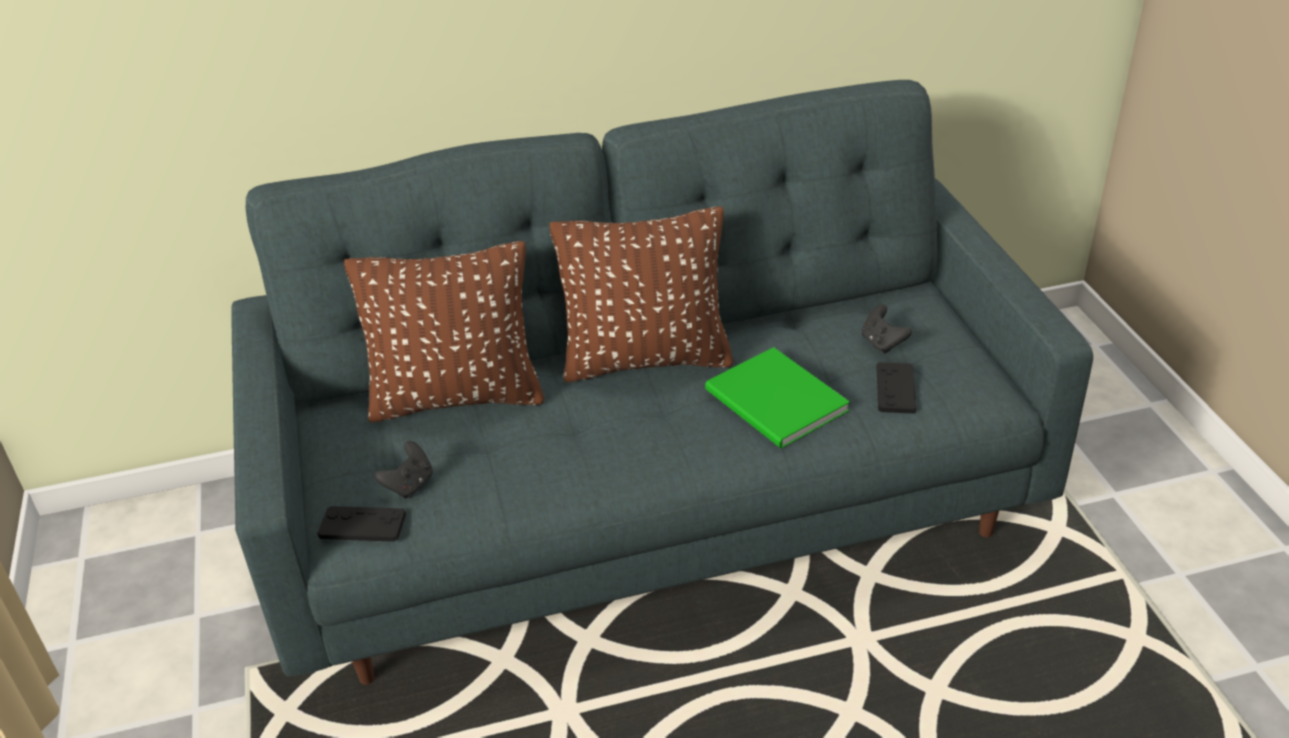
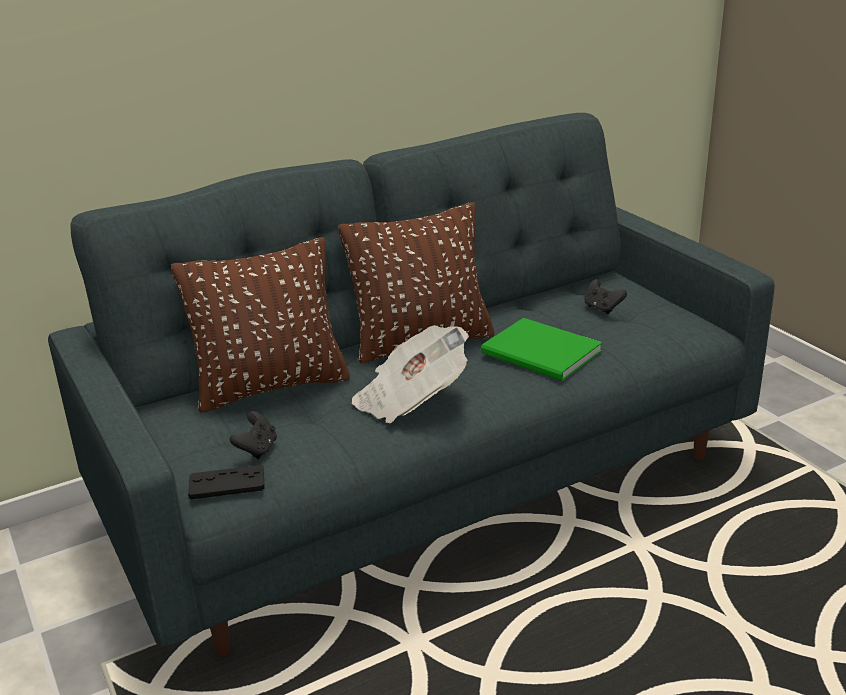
camera: 15 degrees left, 10 degrees down
black game controller [876,362,916,414] -> none
none -> newspaper [352,325,469,423]

